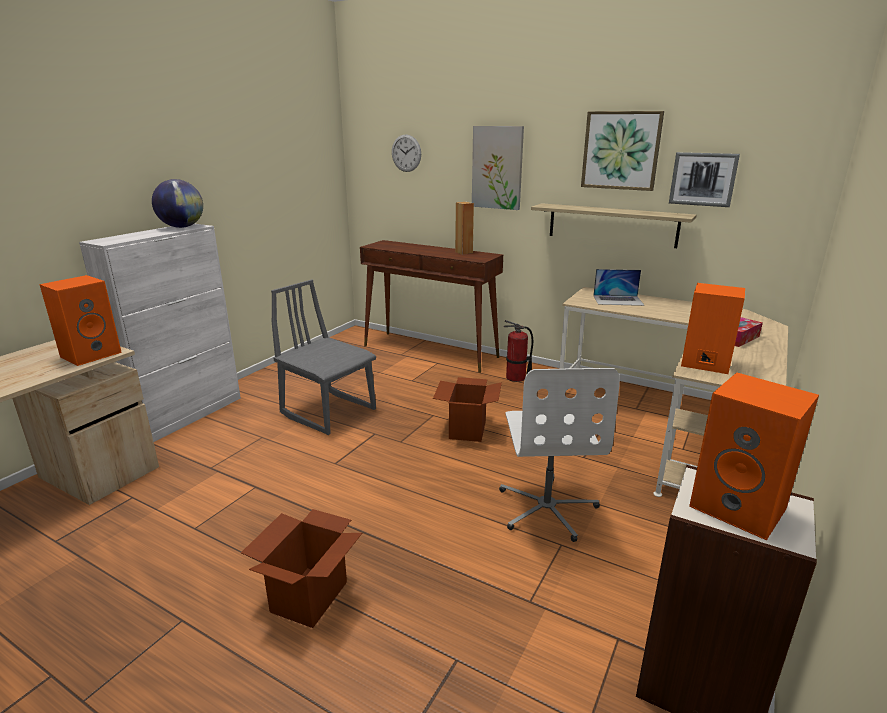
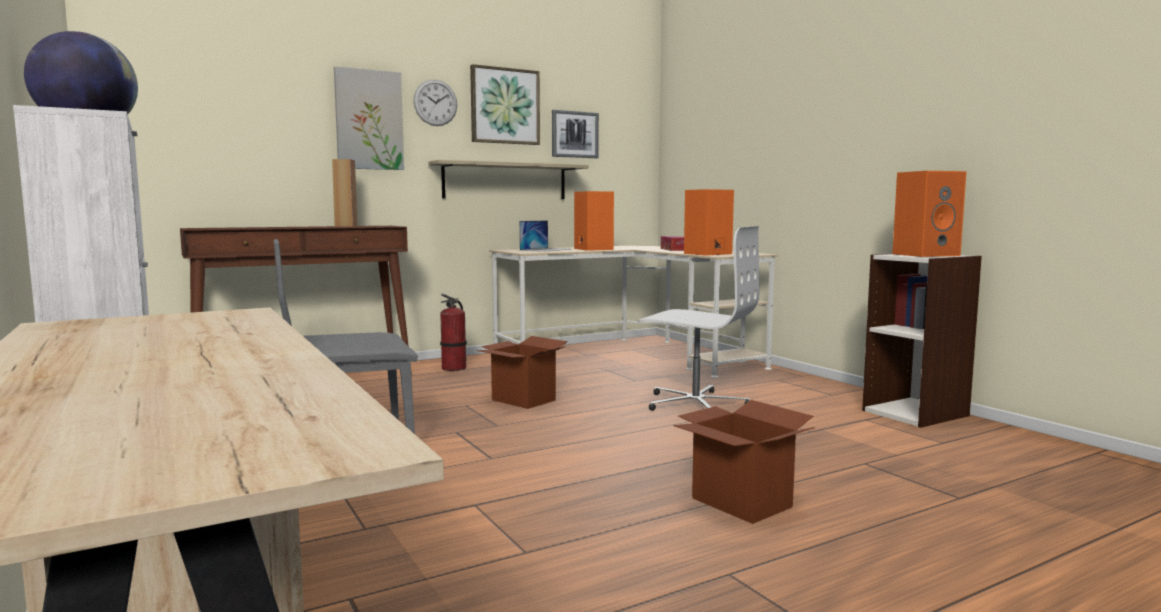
camera: 60 degrees left, 15 degrees down
orange speaker [39,275,122,366] -> orange speaker moved to [574,191,614,251]
wall clock [392,134,421,172] -> wall clock moved to [413,80,457,126]

